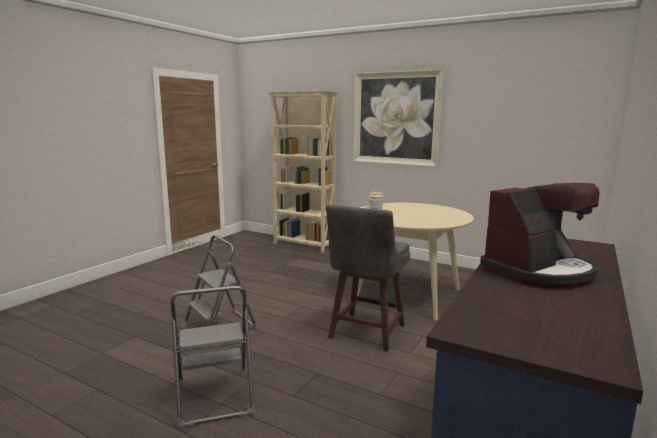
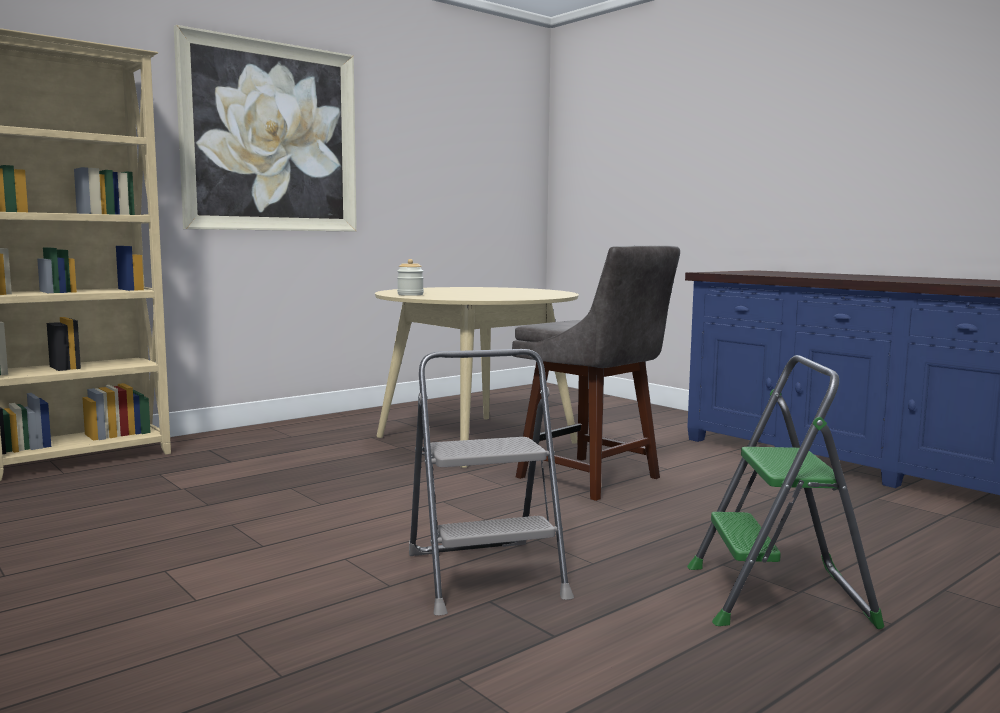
camera: 70 degrees left, 5 degrees down
grey step ladder [170,285,255,428] -> green step ladder [687,355,884,629]
coffee machine [480,183,600,288] -> none

